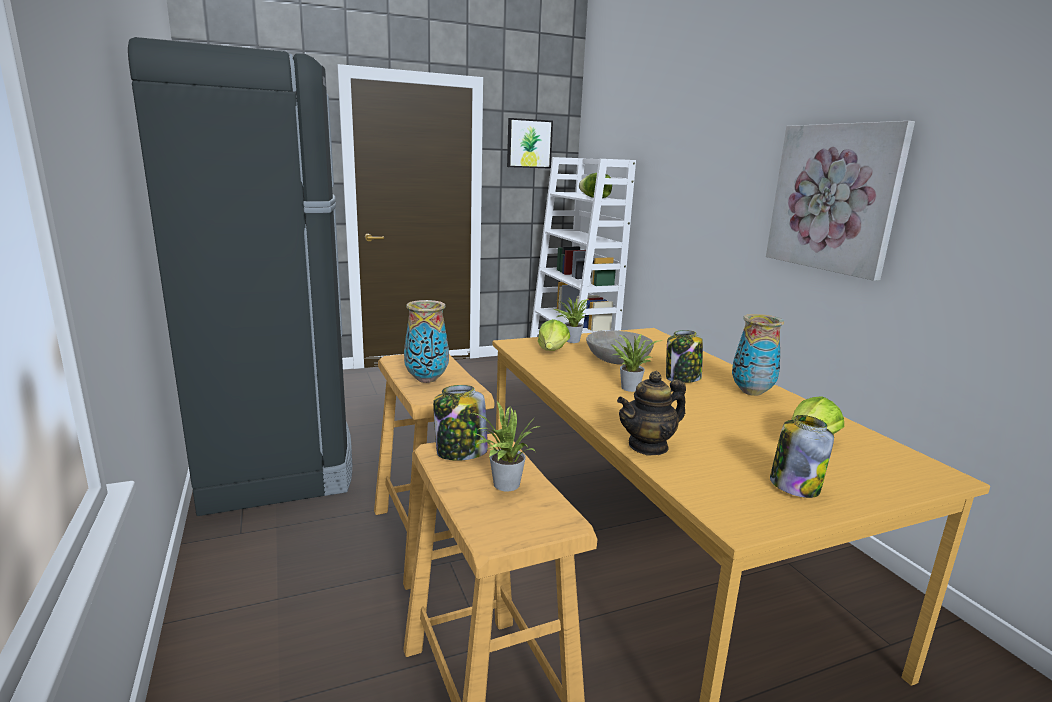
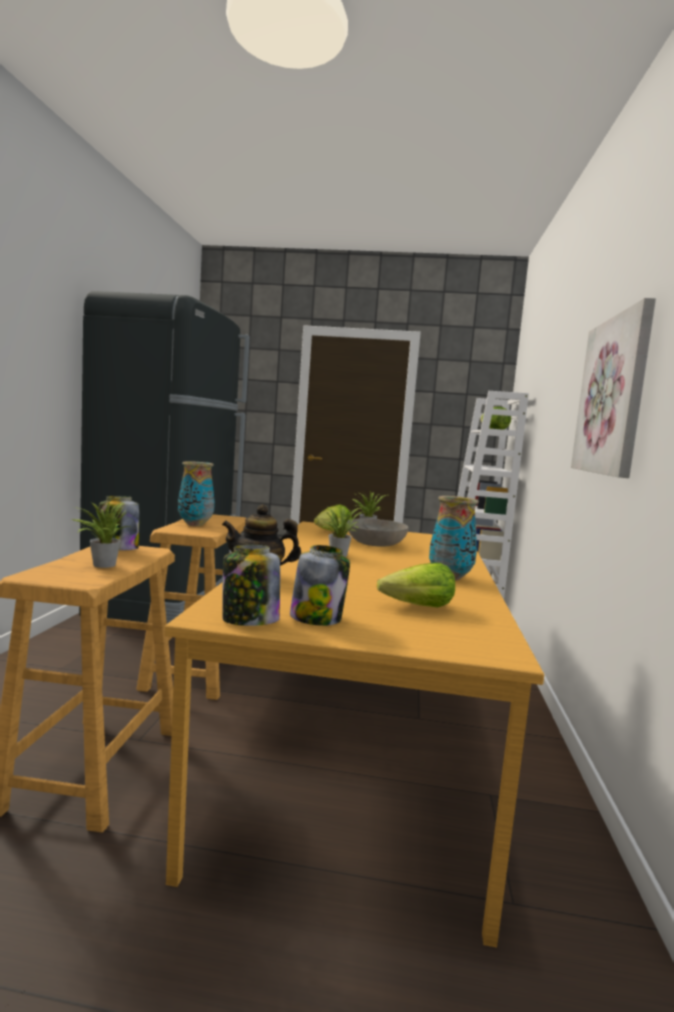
camera: 30 degrees right, 10 degrees down
picture [507,118,553,169] -> none
jar [666,330,703,383] -> jar moved to [222,545,280,626]

